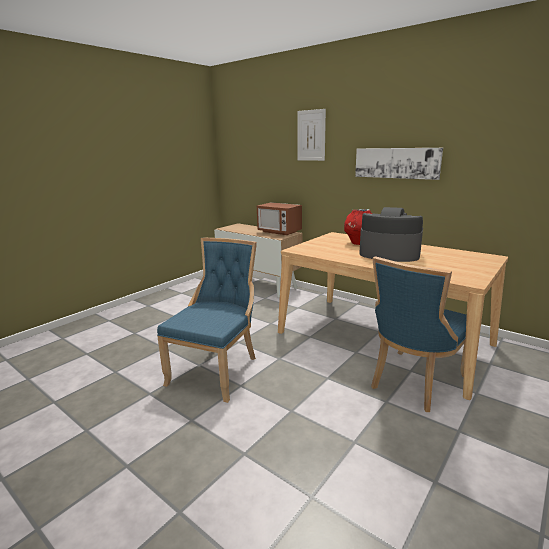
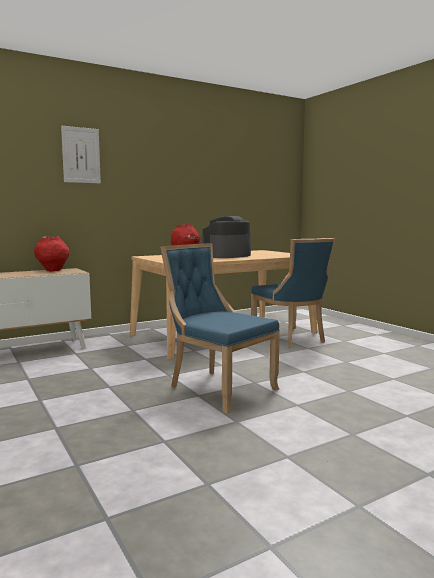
camera: 70 degrees left, 10 degrees down
microwave [257,202,302,235] -> red vase [34,236,70,271]
picture [355,148,443,180] -> none

